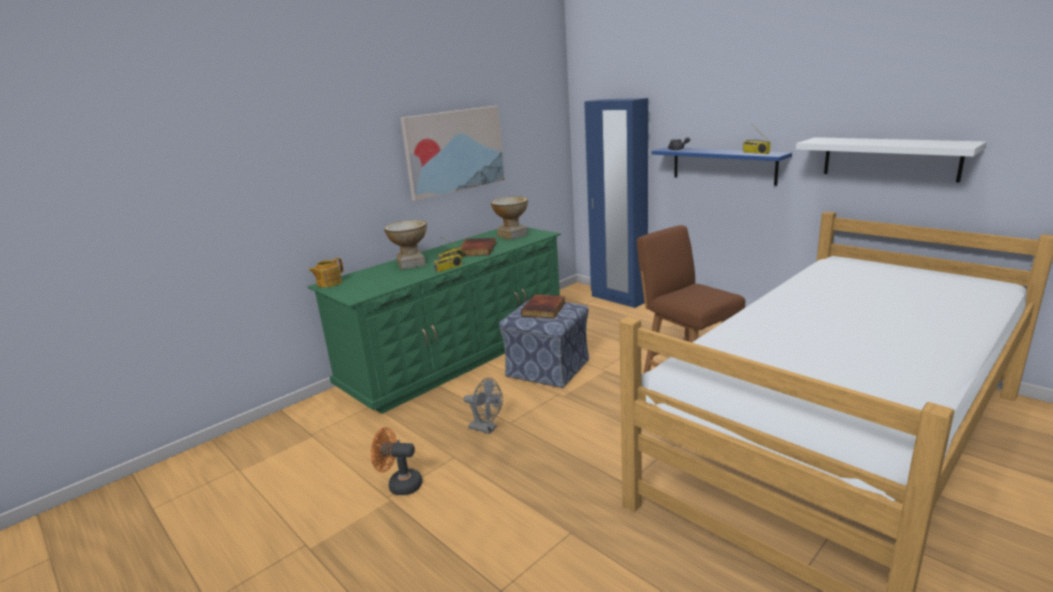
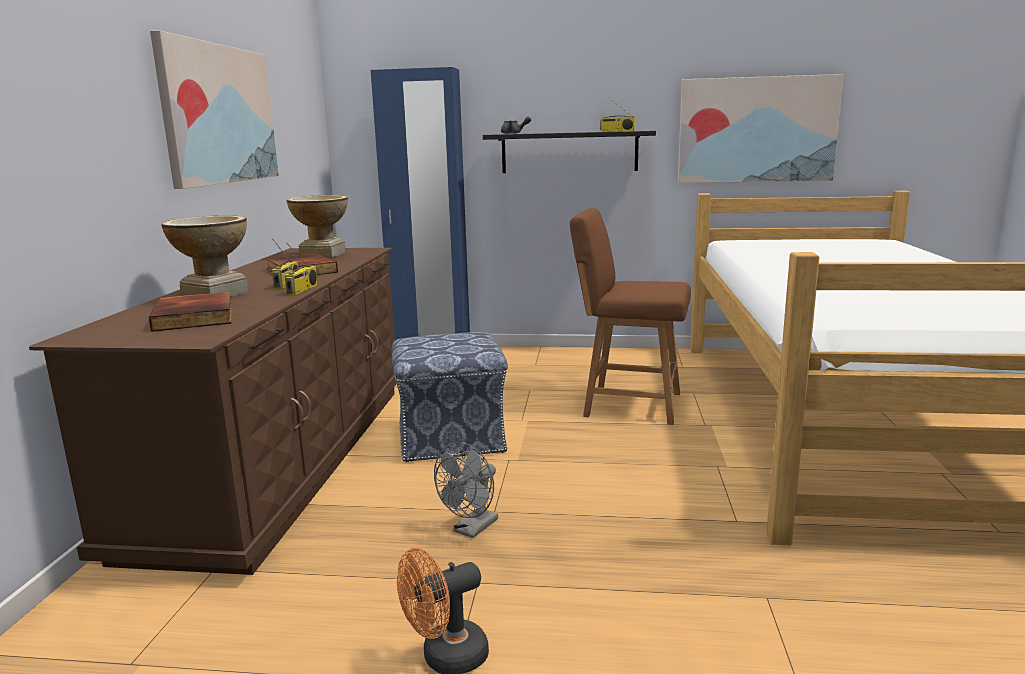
camera: 40 degrees left, 5 degrees down
green dresser [308,227,561,414] -> brown dresser [29,248,397,575]
teapot [309,258,343,287] -> none
grey fan [463,378,503,434] -> grey fan turned 135 degrees clockwise [434,442,498,538]
book [521,295,566,319] -> book moved to [149,291,232,332]
blue shelf [651,147,792,186] -> black shelf [483,131,656,173]
white shelf [796,137,987,182] -> picture [678,74,844,183]

